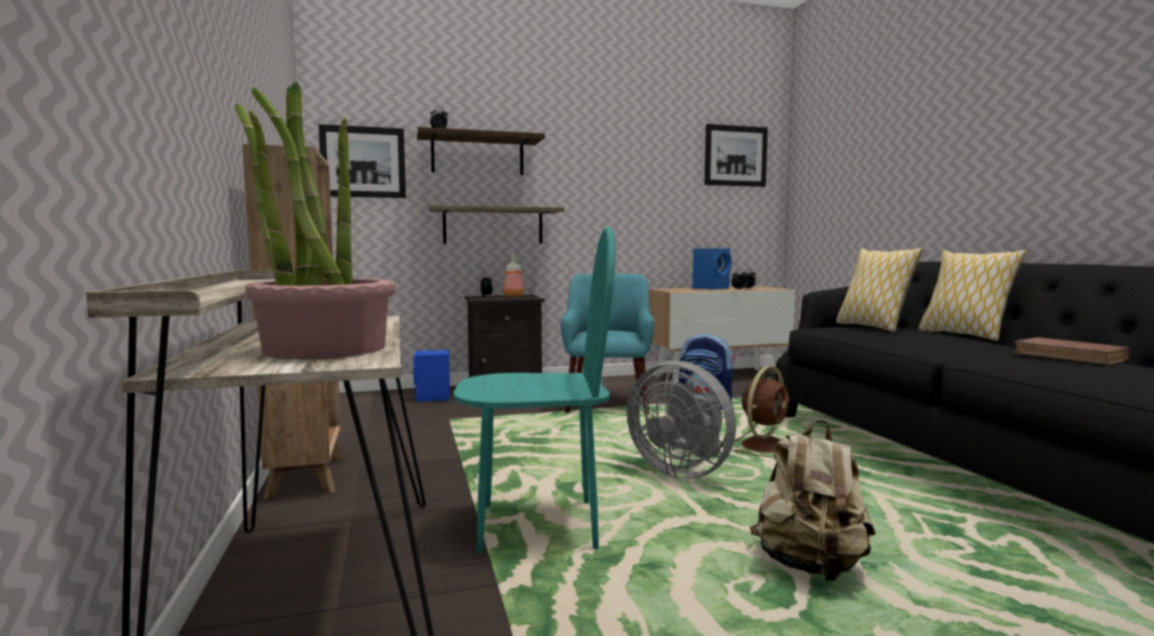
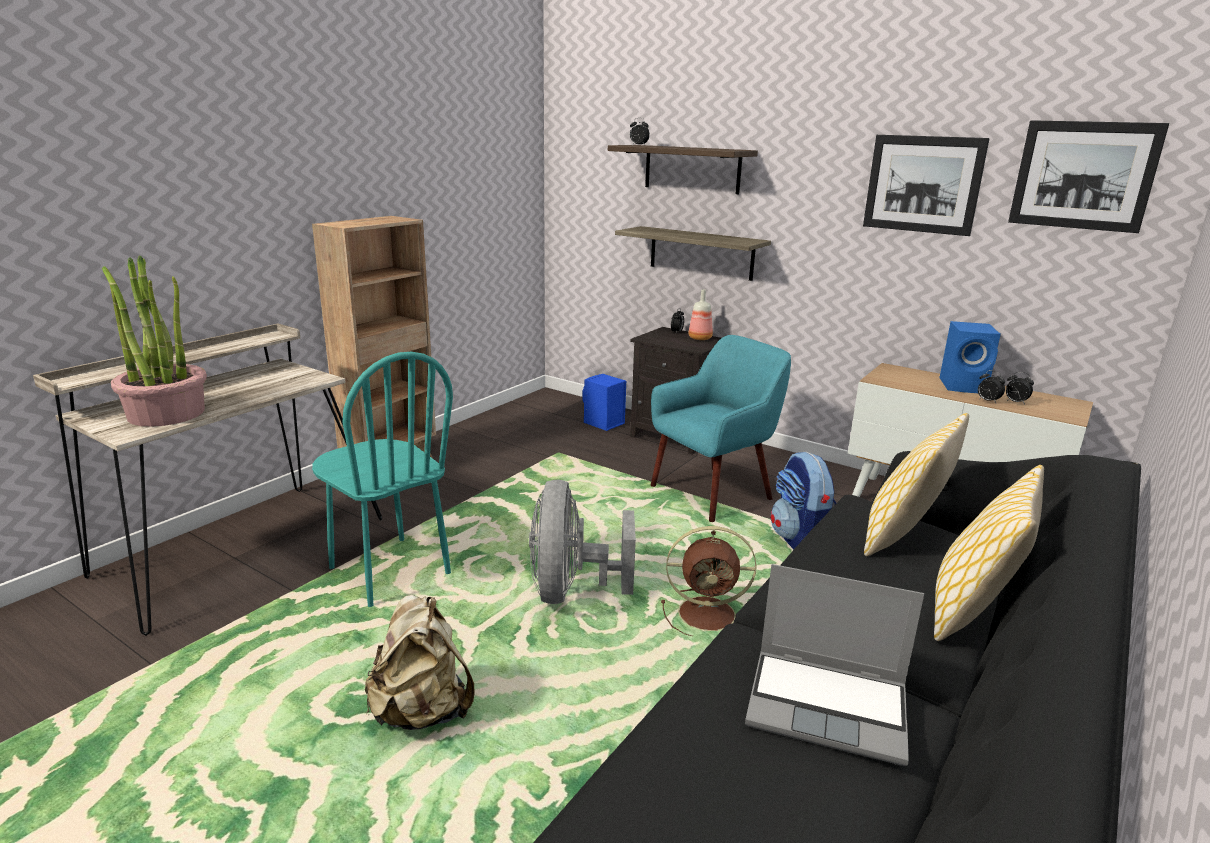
camera: 50 degrees right, 15 degrees up
picture [319,124,406,198] -> picture moved to [863,135,990,236]
brown book [1013,337,1130,365] -> laptop [745,564,924,766]

